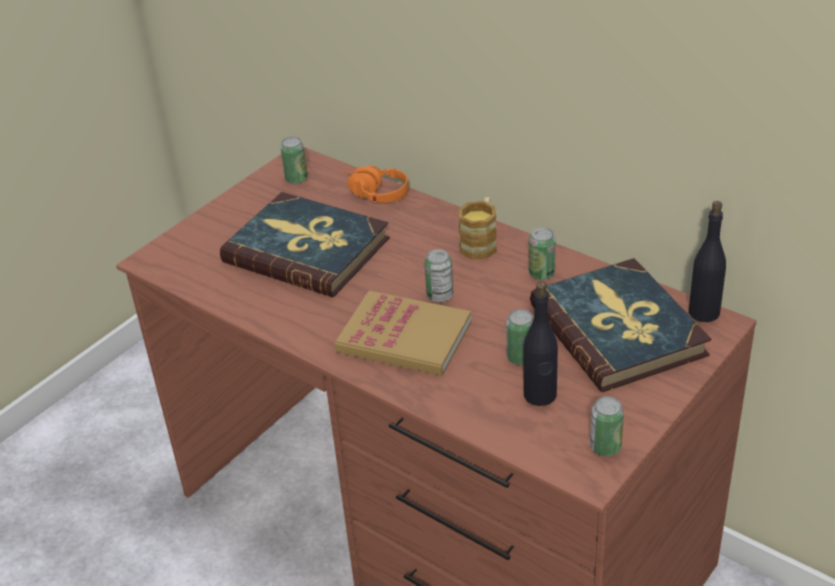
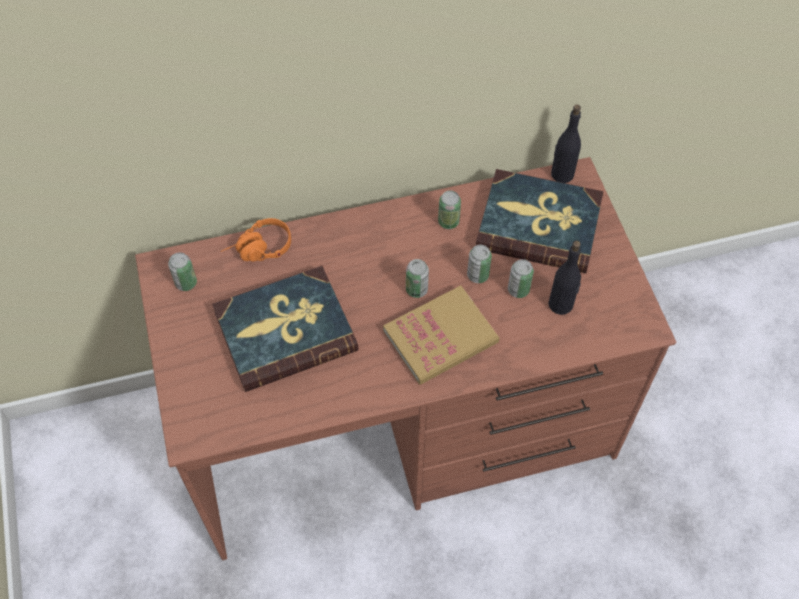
camera: 55 degrees left, 20 degrees up
mug [458,197,497,259] -> none
can [590,396,624,457] -> can moved to [467,245,492,283]

